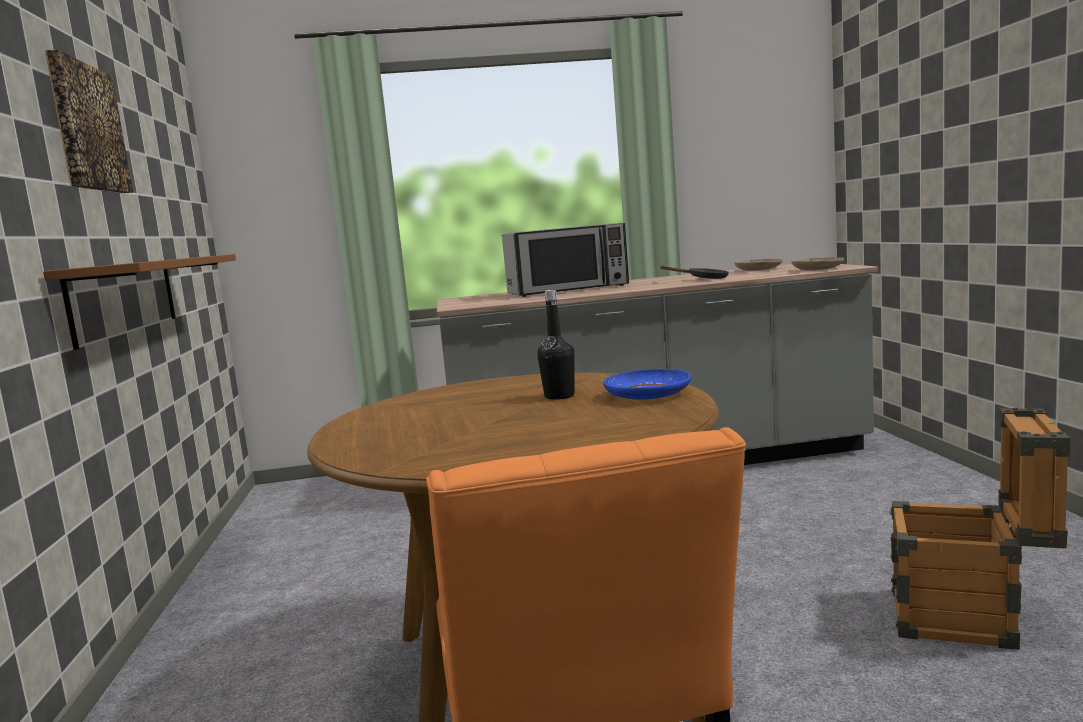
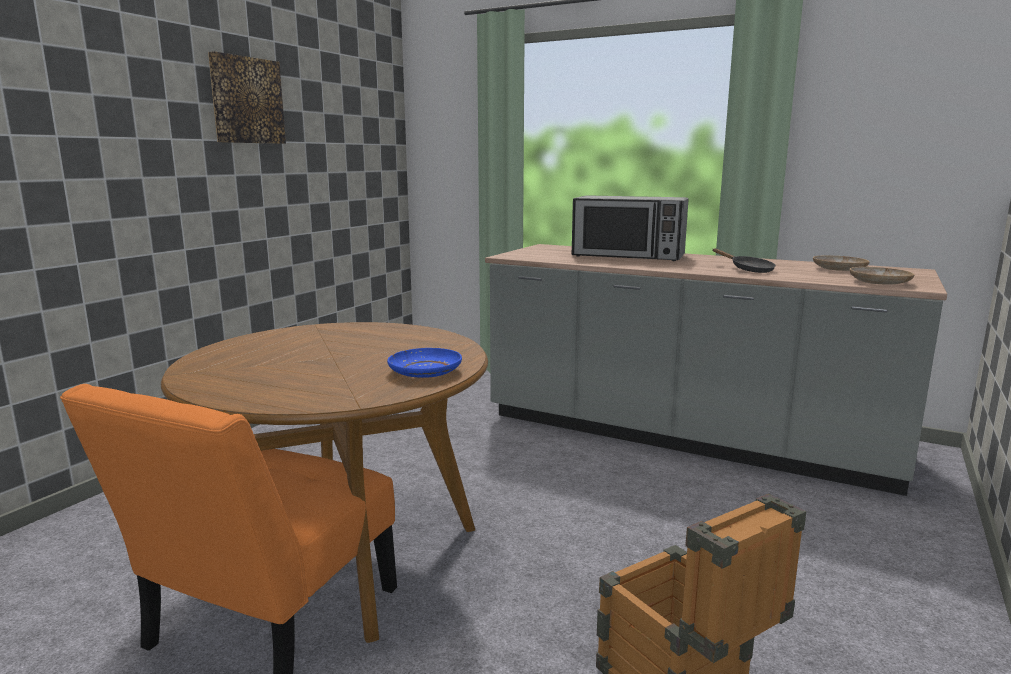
camera: 35 degrees right, 5 degrees up
brown shelf [43,254,236,350] -> none
black bottle [537,290,575,400] -> none

